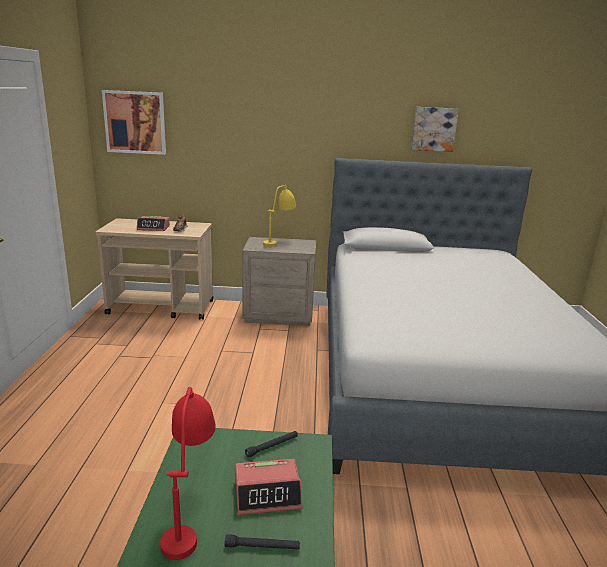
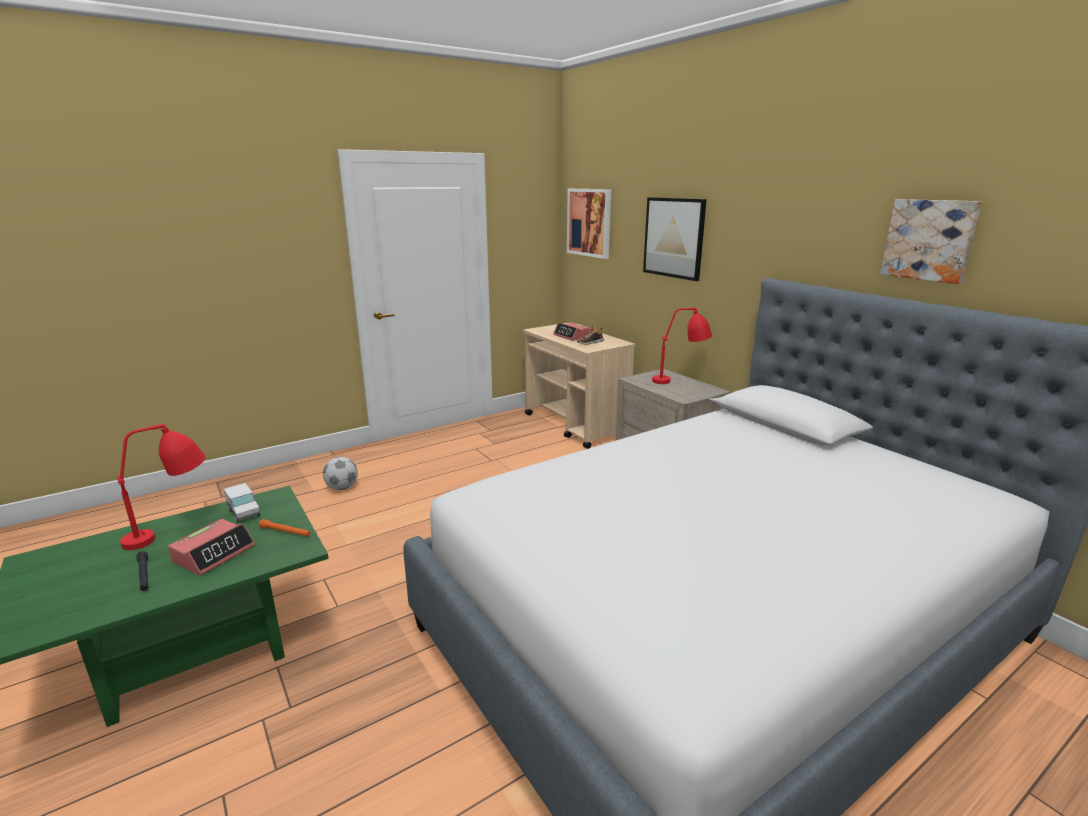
camera: 55 degrees right, 0 degrees up
alarm clock [235,459,302,515] -> alarm clock turned 105 degrees counterclockwise [168,519,255,576]
black flashlight [245,431,298,458] -> orange flashlight [259,519,310,537]
yellow table lamp [263,185,296,247] -> red table lamp [652,308,712,384]
none -> toy truck [224,483,260,522]
none -> football [323,457,358,490]
none -> picture [643,197,707,281]

